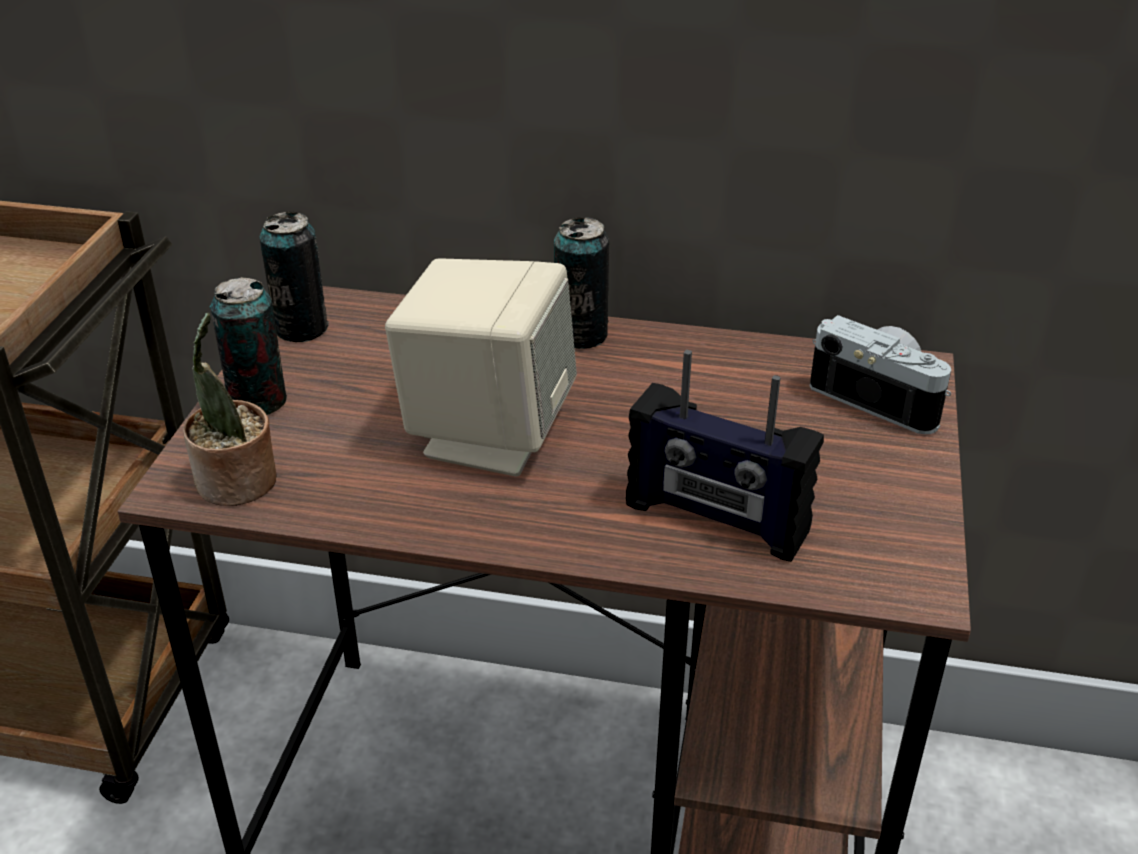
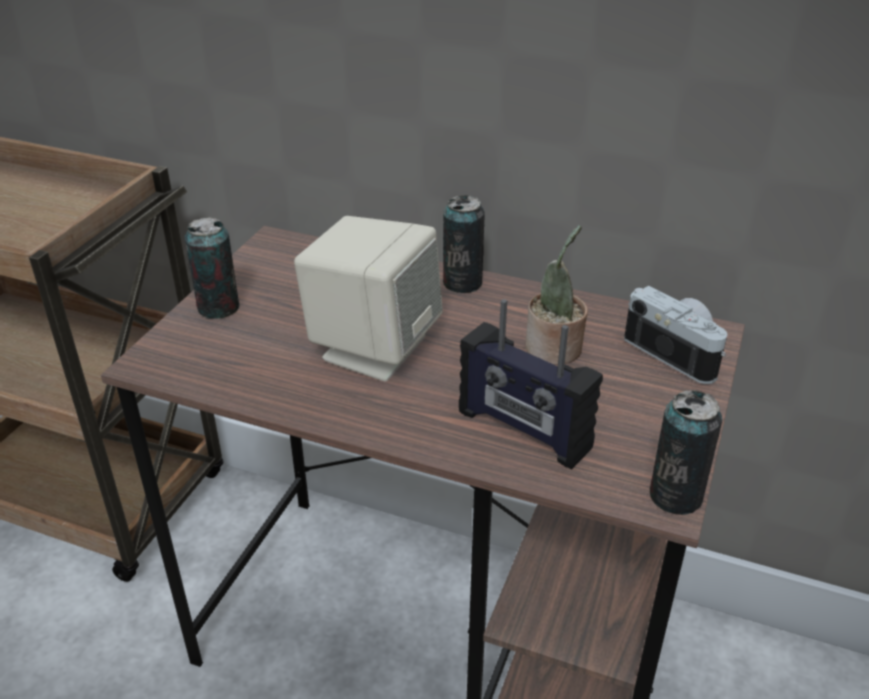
camera: 10 degrees right, 0 degrees up
potted plant [183,313,276,506] -> potted plant moved to [525,225,588,365]
can [260,211,329,342] -> can moved to [650,390,722,515]

